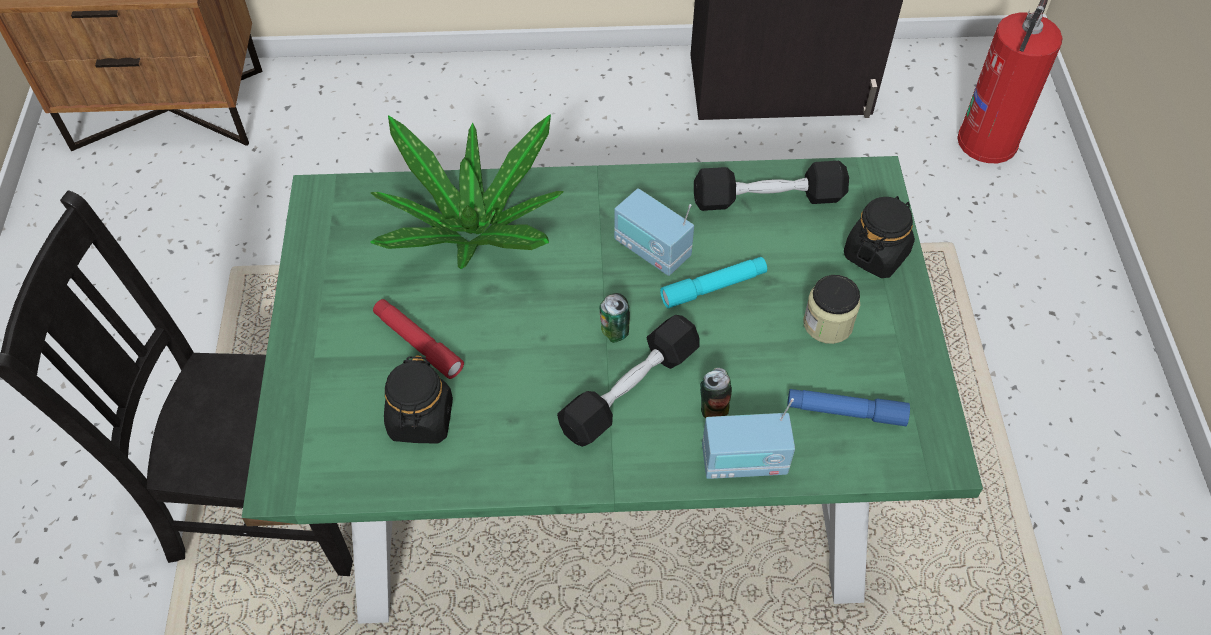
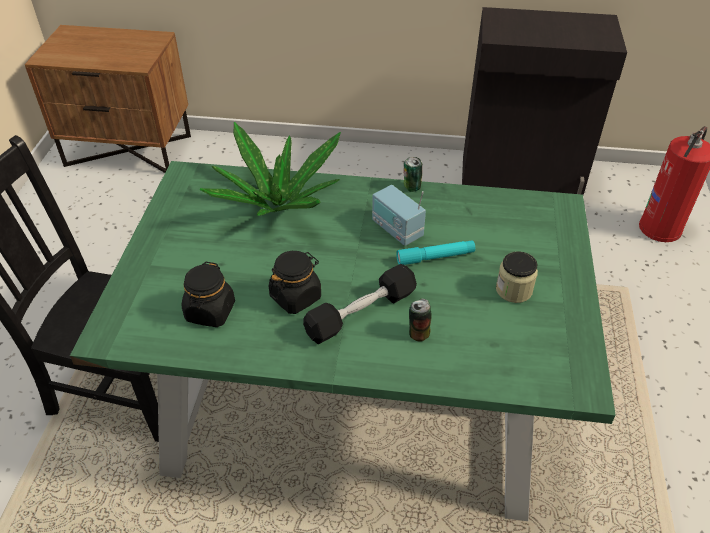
camera: 10 degrees right, 10 degrees down
red flashlight [373,299,464,379] -> none
can [599,293,630,343] -> can moved to [404,157,422,192]
black dumbbell [694,161,849,211] -> none
radio [702,398,795,479] -> none
blue flashlight [787,389,910,426] -> none
black jar [844,196,915,278] -> black jar moved to [269,251,321,314]

